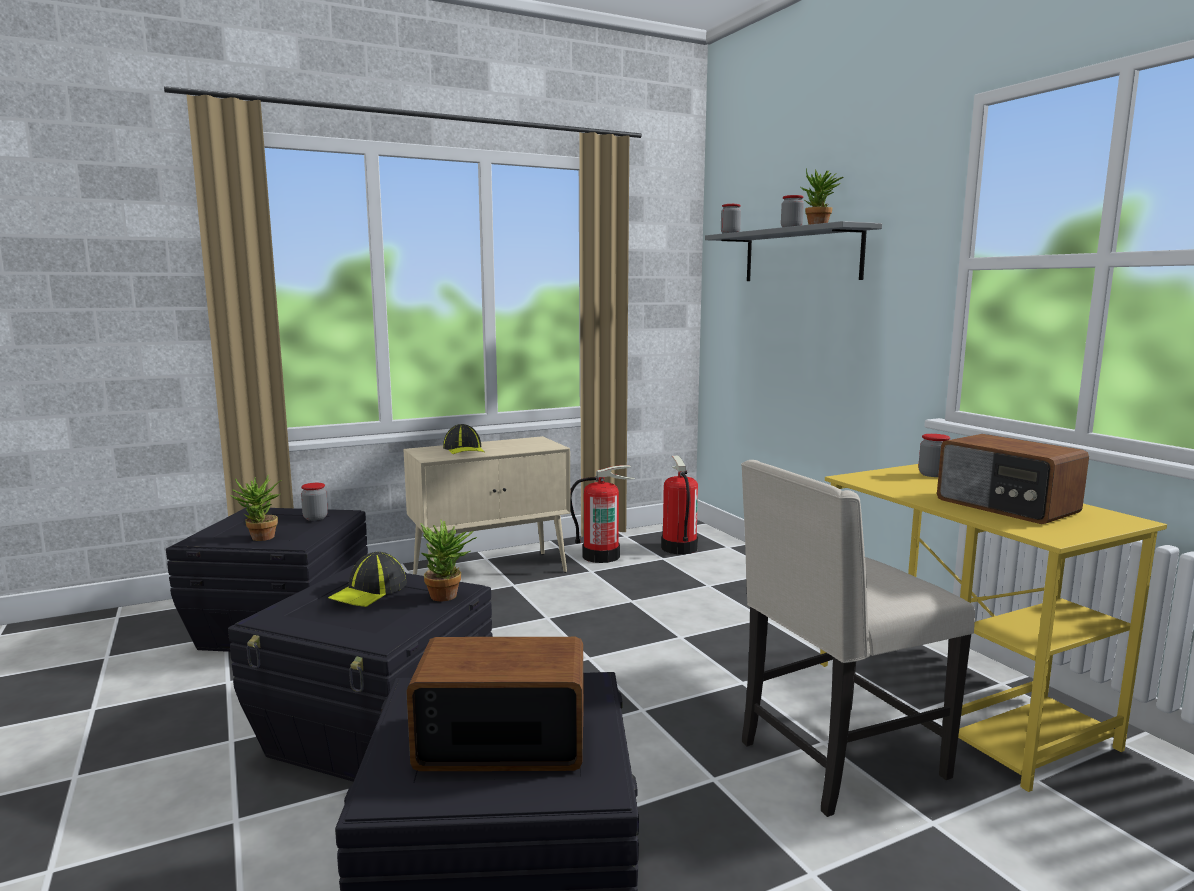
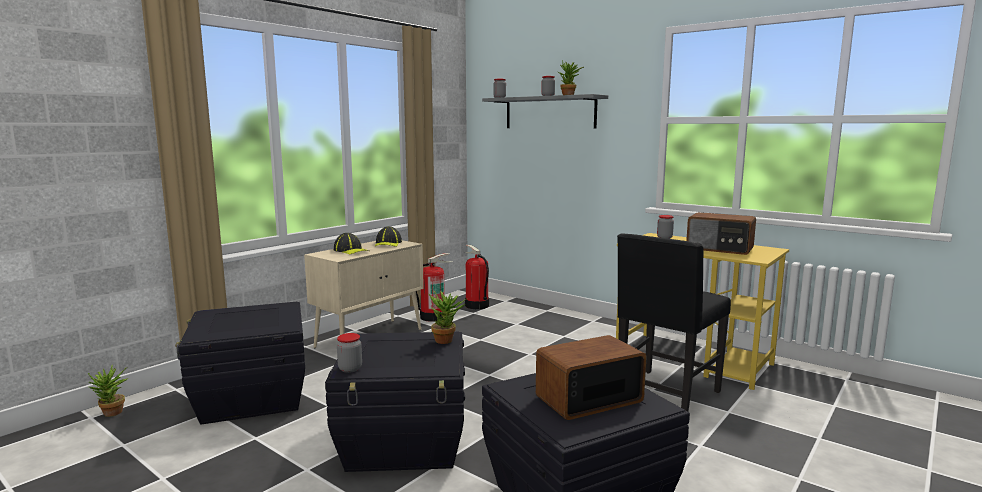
camera: 25 degrees left, 0 degrees up
potted plant [230,475,281,541] -> potted plant moved to [88,364,129,417]
jar [301,483,328,521] -> jar moved to [337,333,362,373]
cap [328,552,407,607] -> cap moved to [375,226,402,247]
beige chair [741,460,975,817] -> black chair [617,233,731,411]

